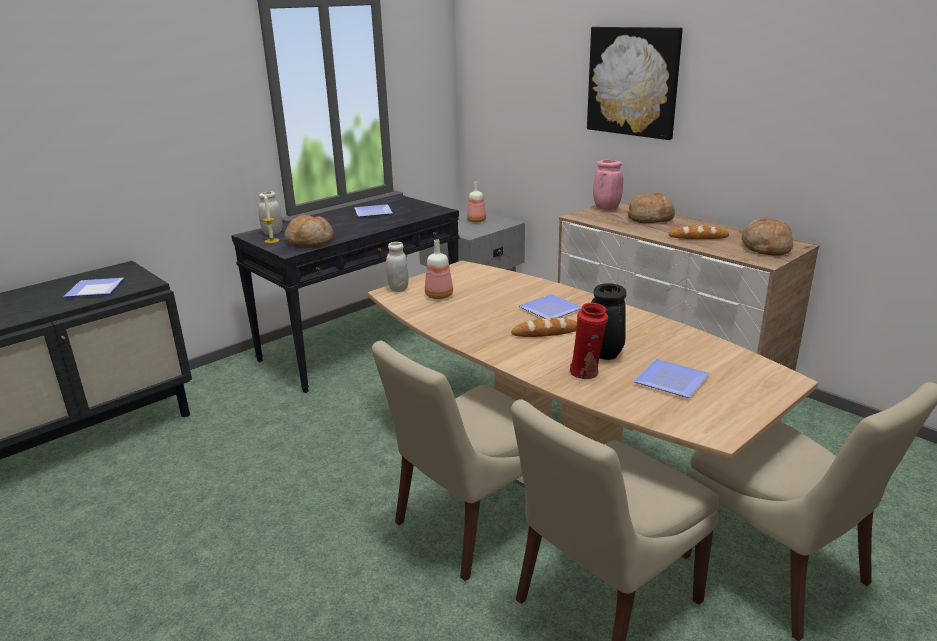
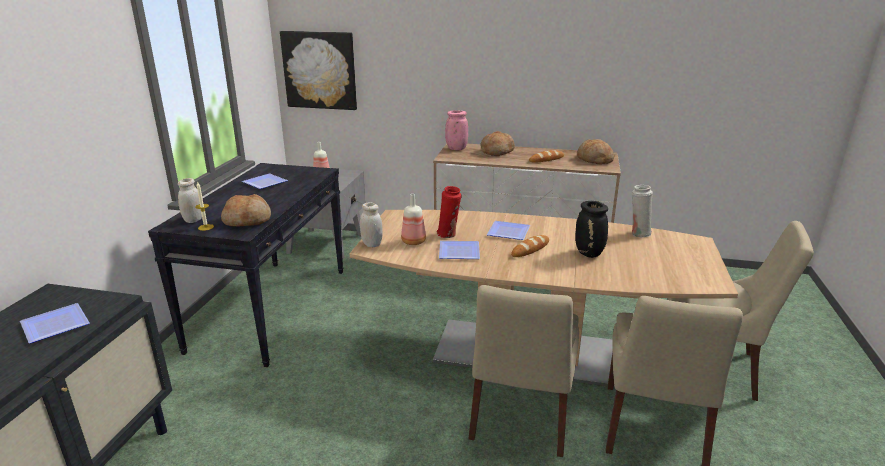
camera: 35 degrees left, 0 degrees up
red vase [569,303,608,379] -> red vase moved to [437,186,462,238]
picture [587,27,683,140] -> picture moved to [280,31,357,110]
plate [634,359,710,398] -> plate moved to [439,241,480,259]
none -> white vase [632,185,653,238]

